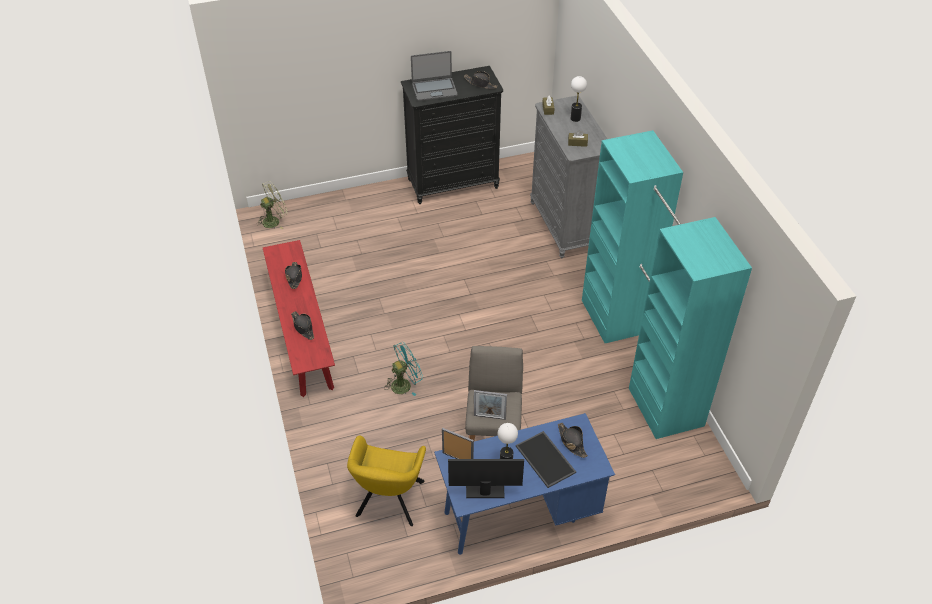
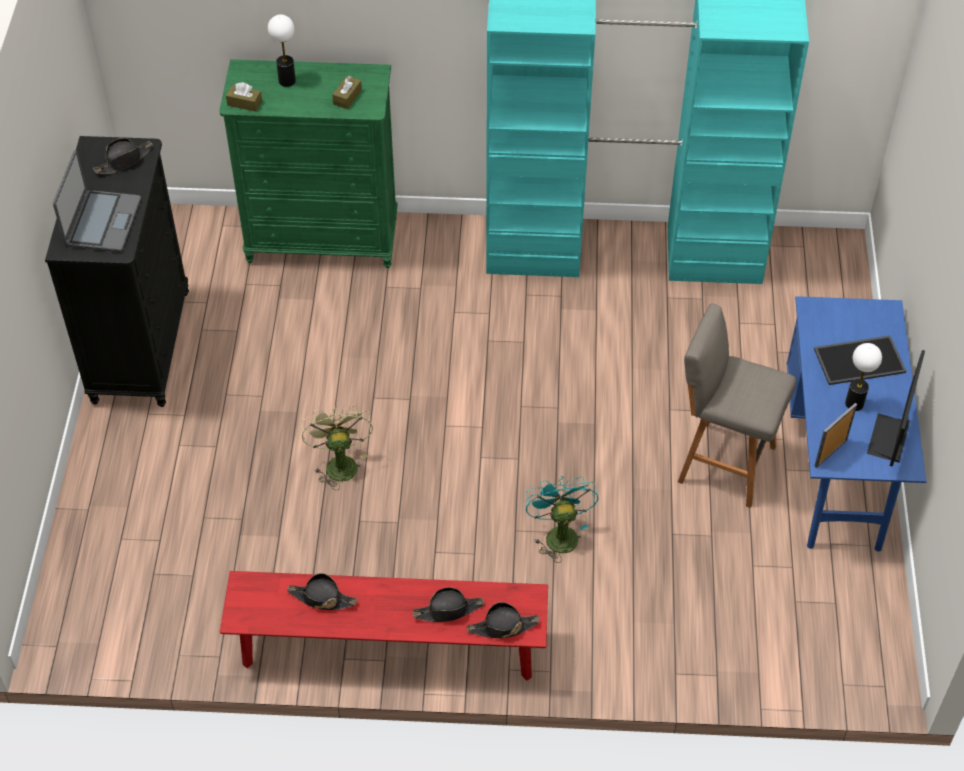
camera: 70 degrees left, 5 degrees up
green fan [256,181,287,229] -> green fan moved to [302,405,373,490]
yellow armchair [347,436,426,526] -> none
picture frame [474,390,507,420] -> none
grey dresser [530,96,607,258] -> green dresser [219,59,398,268]
black hat [558,423,588,458] -> black hat moved to [467,602,540,638]

